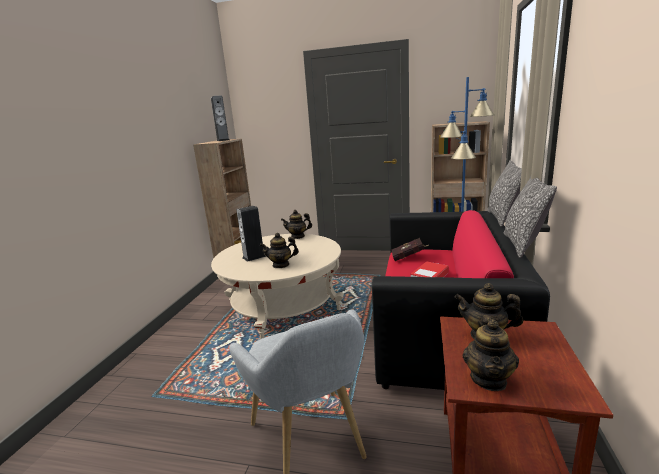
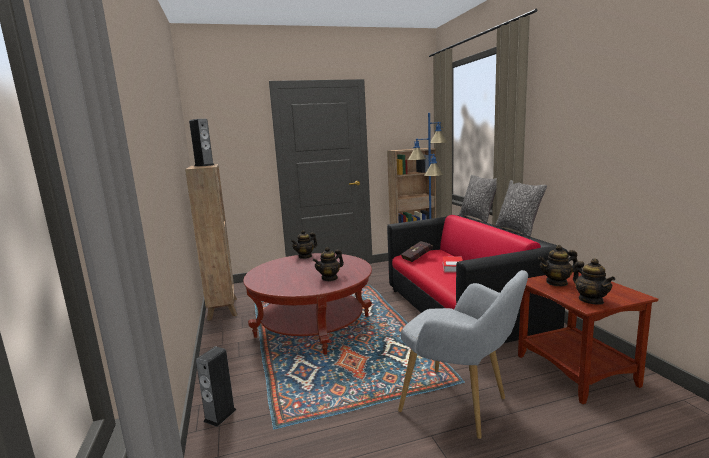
camera: 30 degrees left, 5 degrees down
beige coffee table [211,234,344,339] -> red coffee table [243,253,372,354]
speaker [236,206,266,262] -> speaker moved to [196,346,237,427]

